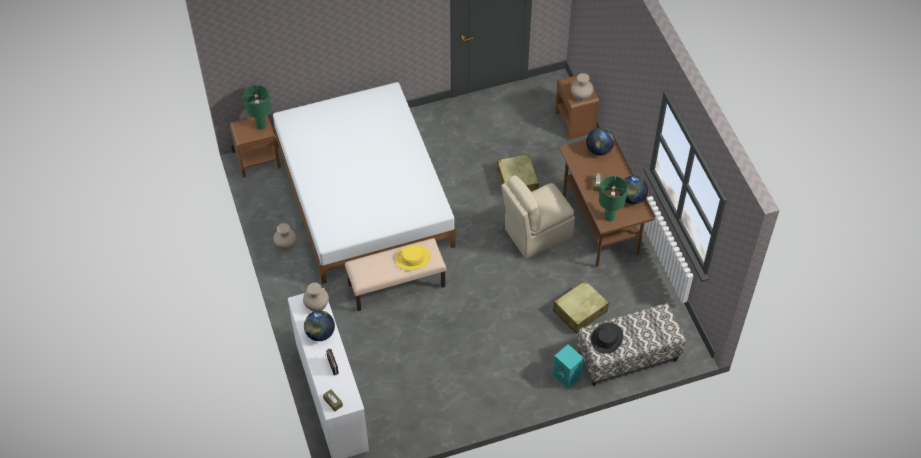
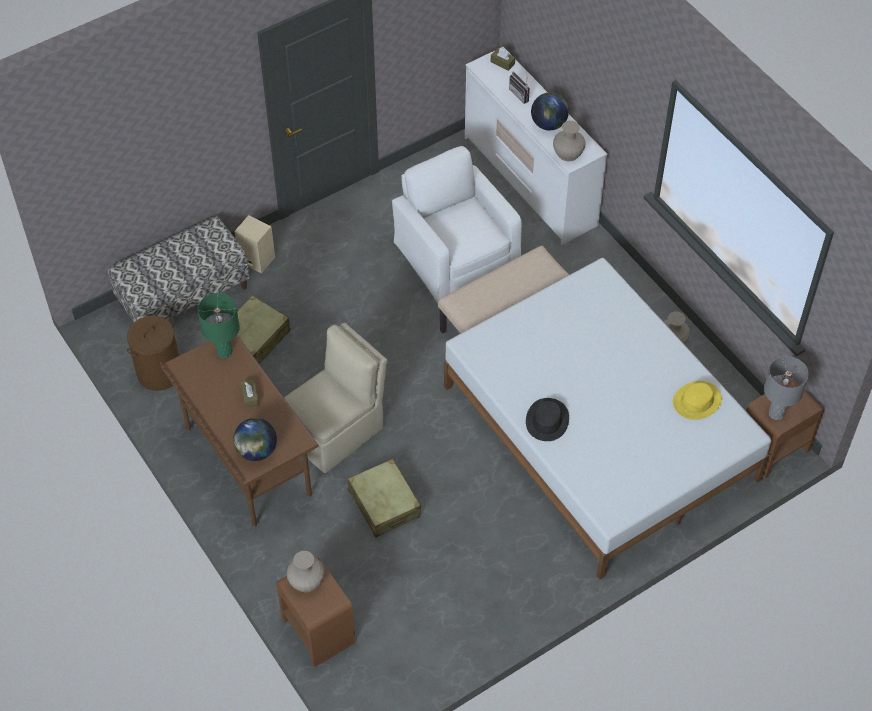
camera: 165 degrees right, 0 degrees up
green table lamp [243,85,271,130] -> grey table lamp [764,356,809,420]
yellow hat [395,245,431,270] -> yellow hat moved to [673,381,722,420]
turquoise speaker [552,344,584,389] -> beige speaker [234,215,275,273]
black hat [591,322,623,354] -> black hat moved to [526,398,569,441]
globe [620,176,648,204] -> none
none -> brown laundry basket [127,316,179,391]
none -> white armchair [392,146,522,303]

